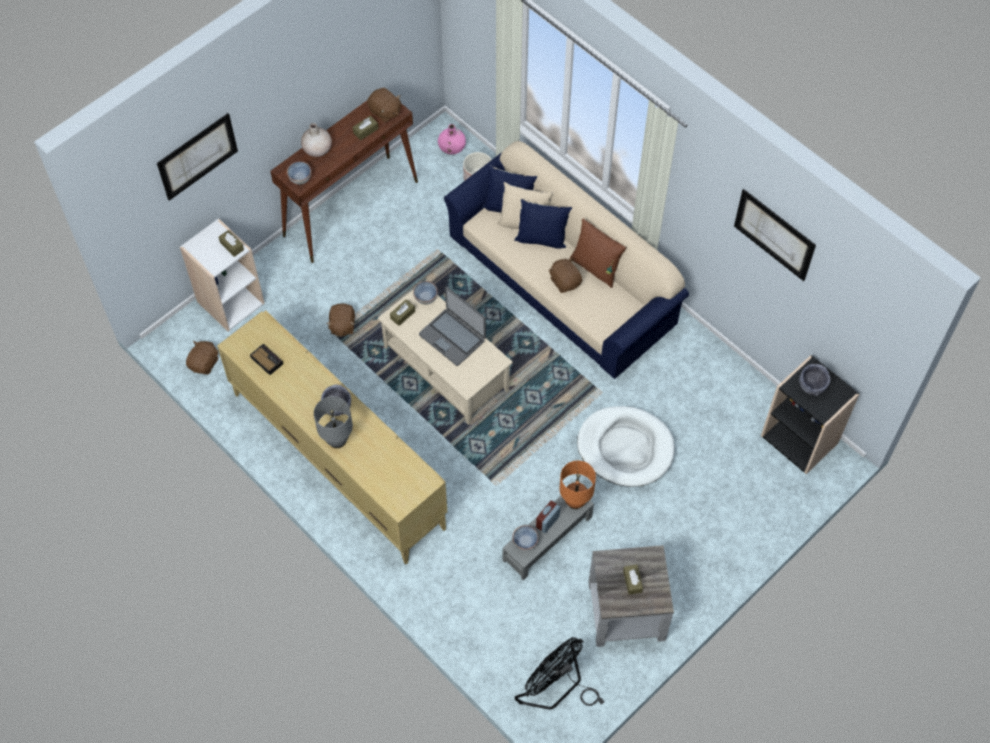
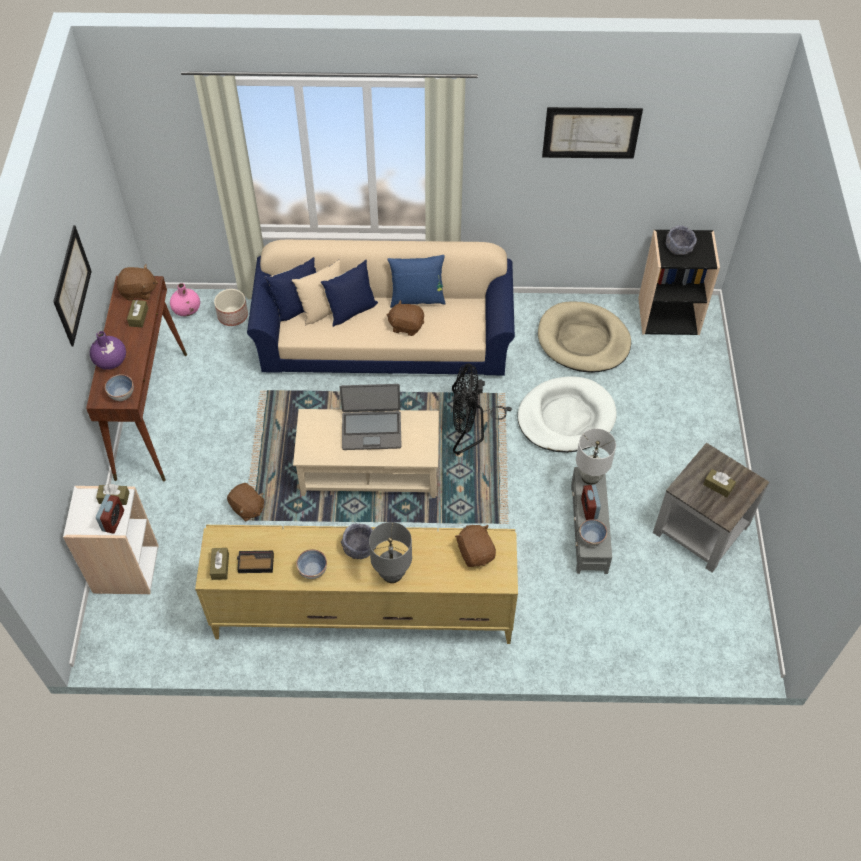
camera: 45 degrees left, 5 degrees down
picture [157,113,238,201] -> picture moved to [53,225,92,346]
brown plush toy [186,341,219,374] -> brown plush toy moved to [455,525,496,567]
beige vase [301,123,332,157] -> purple vase [90,331,126,370]
brown tissue box [390,299,415,326] -> brown tissue box moved to [210,548,229,580]
bowl [413,281,438,305] -> bowl moved to [296,549,327,579]
black fan [514,637,604,709] -> black fan moved to [452,363,512,456]
orange table lamp [560,461,596,509] -> white table lamp [576,428,616,485]
brown pillow [570,218,626,288] -> blue pillow [388,255,446,308]
none -> alarm clock [96,494,124,534]
none -> beige dog bed [538,301,631,373]

